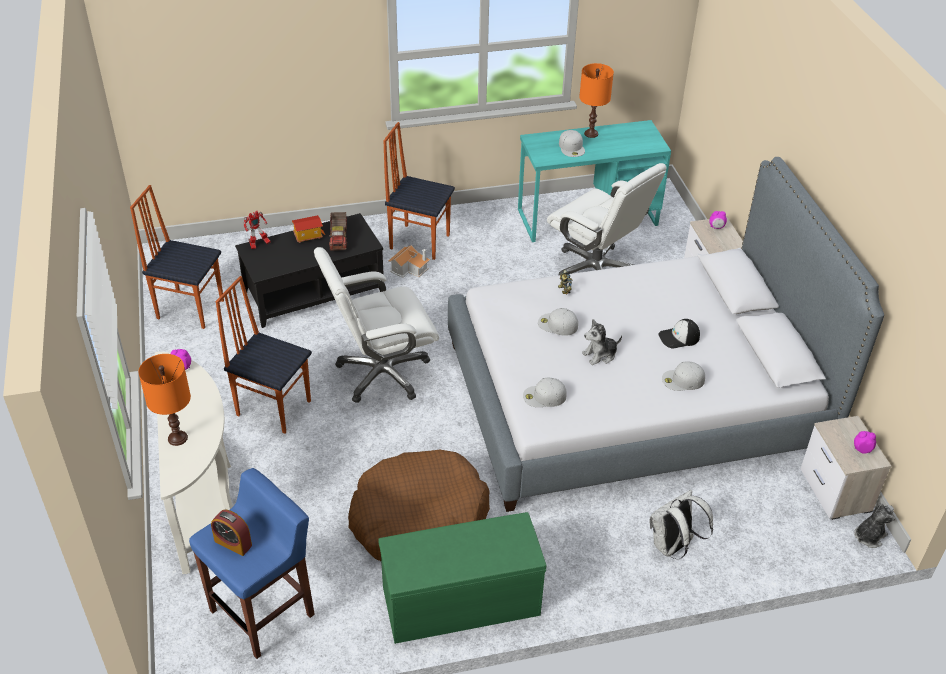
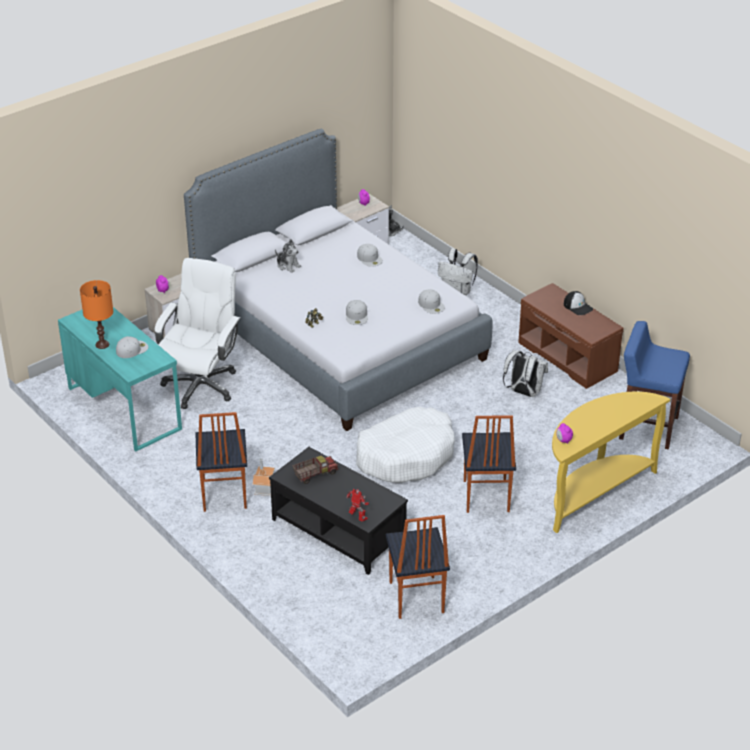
camera: 115 degrees left, 5 degrees down
orange table lamp [138,354,191,446] -> none
white console table [155,352,233,574] -> yellow console table [552,392,670,533]
alarm clock [211,510,252,556] -> none
toy house [292,215,325,243] -> none
white office chair [314,247,439,403] -> white dog bed [356,407,455,483]
brown dog bed [348,450,490,561] -> white backpack [503,350,548,397]
green bench [379,512,546,644] -> brown bench [518,283,623,389]
plush toy [582,319,622,365] -> plush toy moved to [275,239,301,273]
cap [659,319,700,348] -> cap moved to [564,291,593,315]

